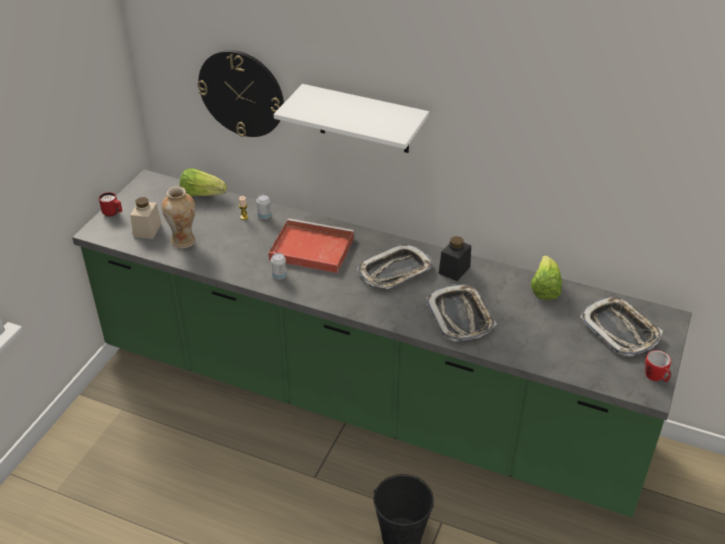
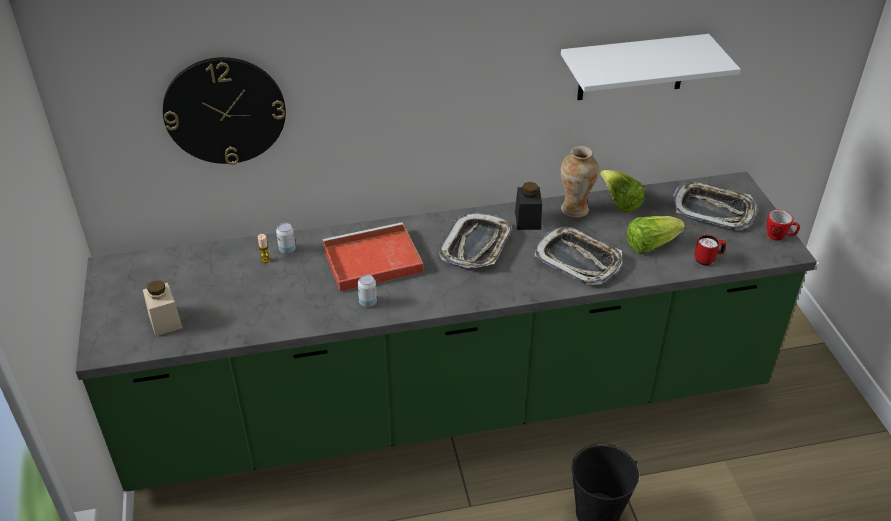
camera: 35 degrees left, 0 degrees up
red mug [99,192,122,217] -> red mug moved to [694,235,726,265]
vase [162,186,196,249] -> vase moved to [561,146,599,218]
lettuce [180,168,227,196] -> lettuce moved to [627,216,685,253]
white shelf [274,84,429,153] -> white shelf moved to [561,34,740,100]

